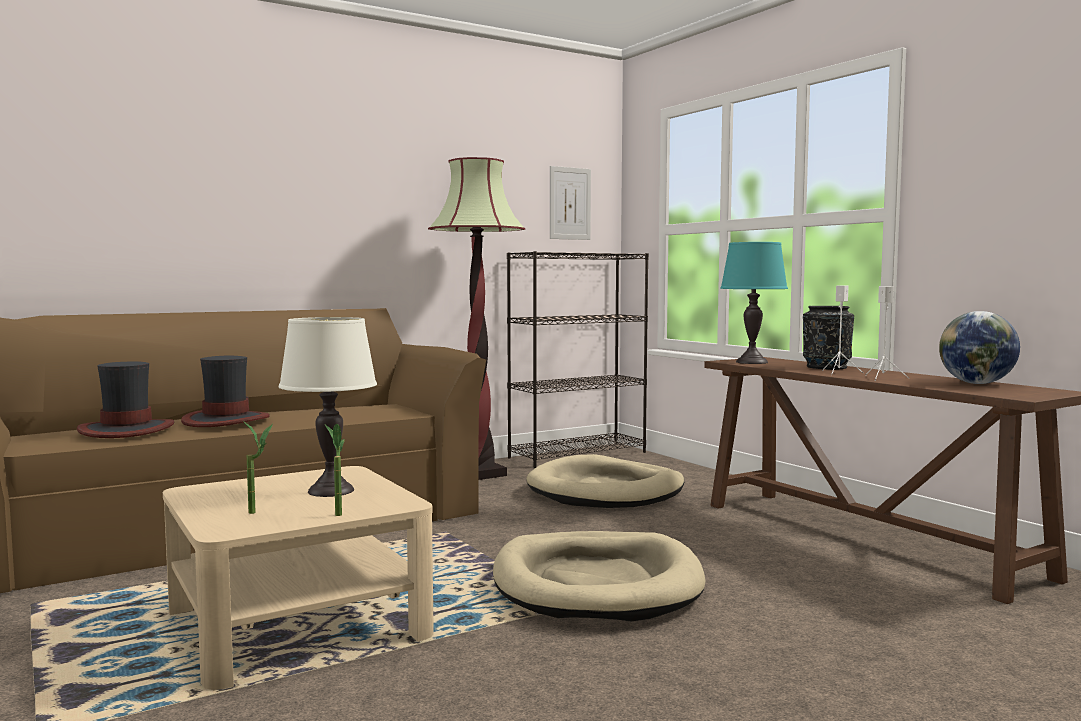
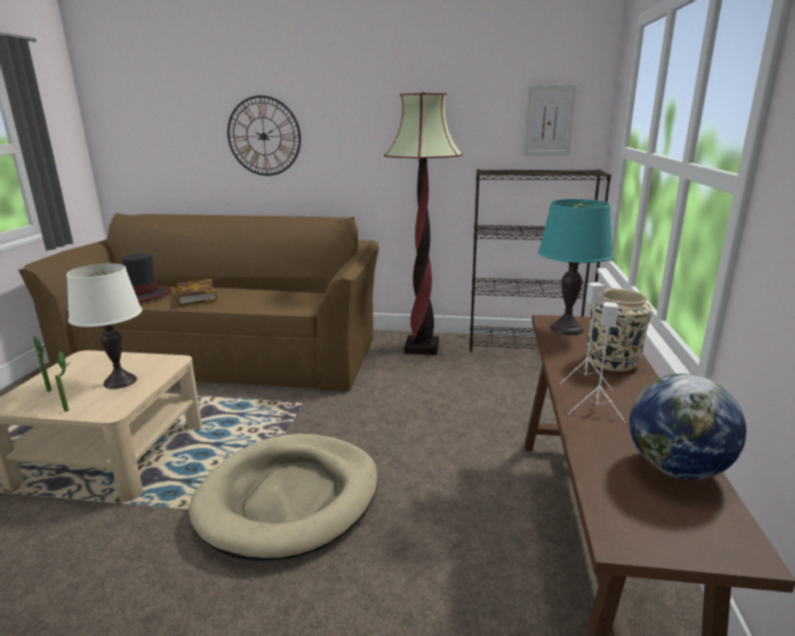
camera: 40 degrees right, 15 degrees up
hat [181,356,270,427] -> book [175,279,217,305]
beige dog bed [526,454,684,508] -> none
black vase [803,306,854,369] -> beige vase [587,288,652,372]
none -> wall clock [227,95,301,176]

